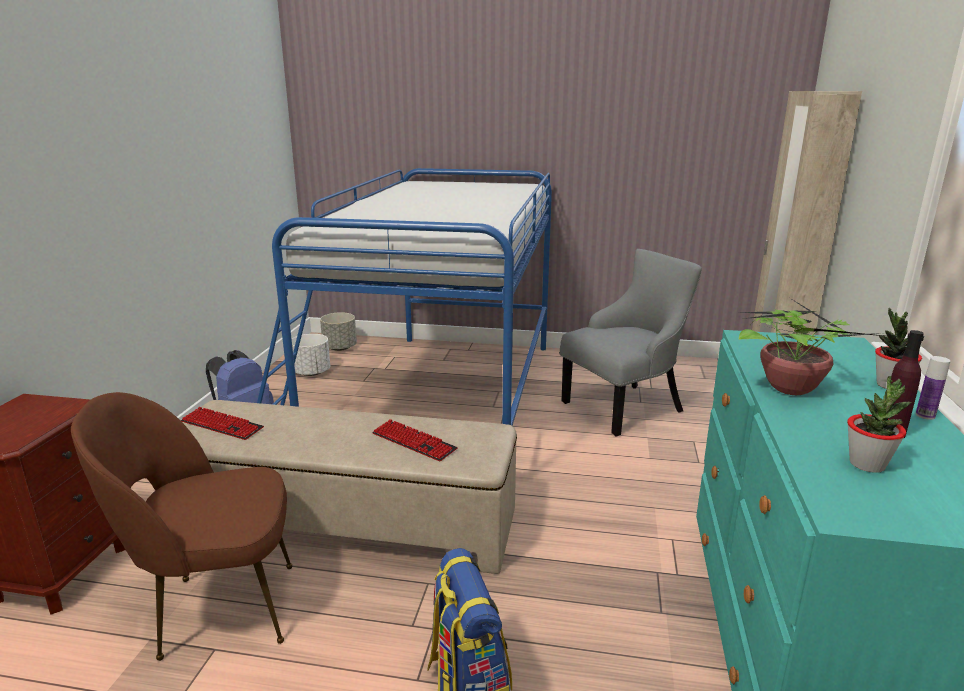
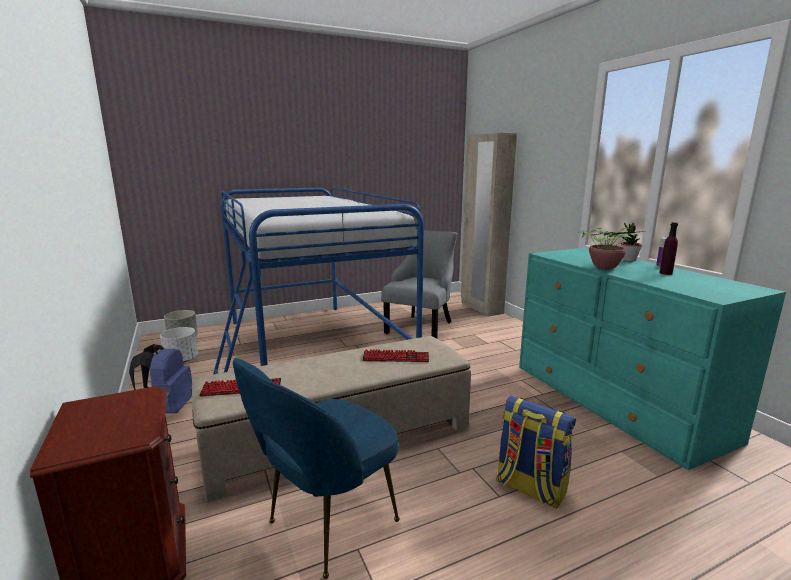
camera: 35 degrees left, 5 degrees down
brown chair [71,392,292,661] -> blue chair [233,358,400,579]
potted plant [847,376,912,473] -> none

